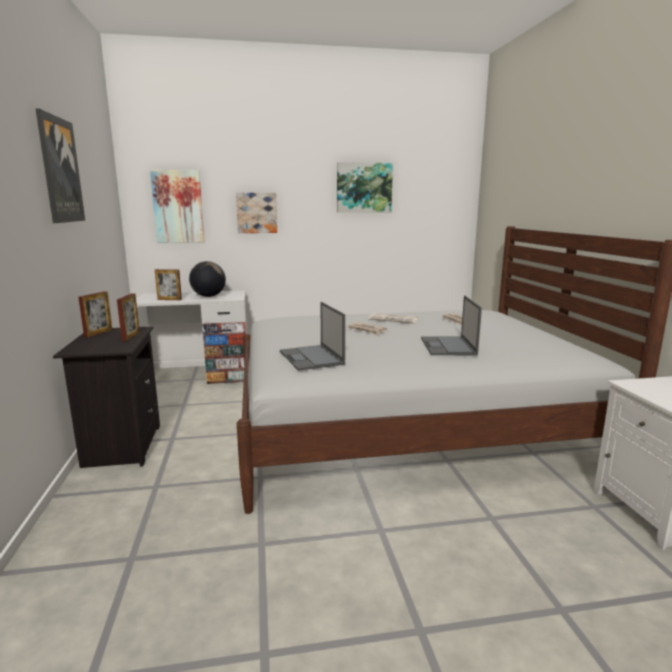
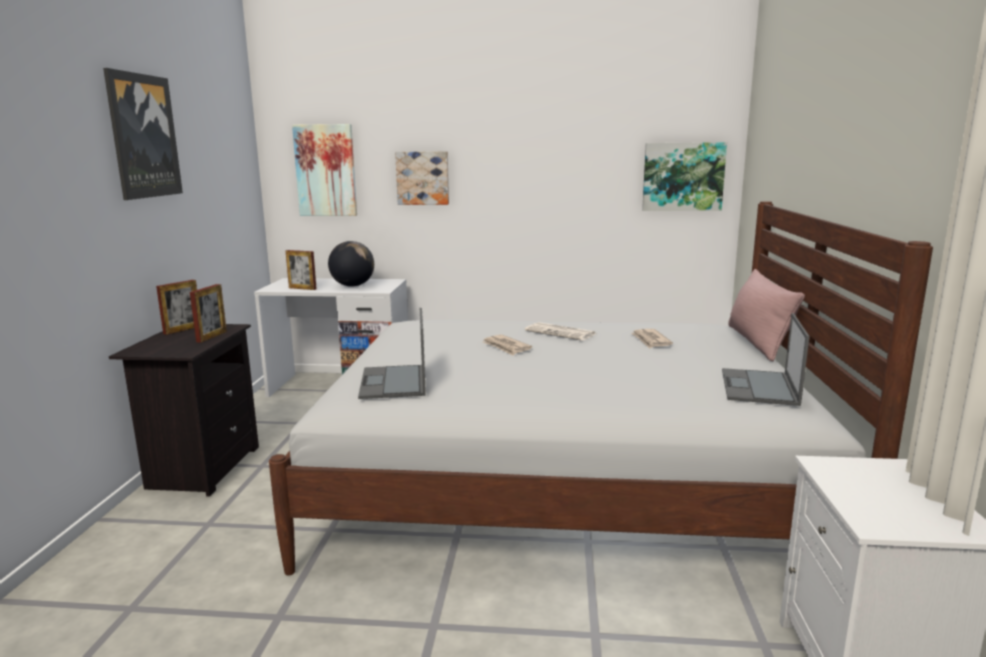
camera: 15 degrees right, 0 degrees up
picture [337,162,393,213] -> picture moved to [642,142,727,211]
laptop [421,296,482,355] -> laptop moved to [722,313,810,406]
none -> pink pillow [728,269,805,361]

